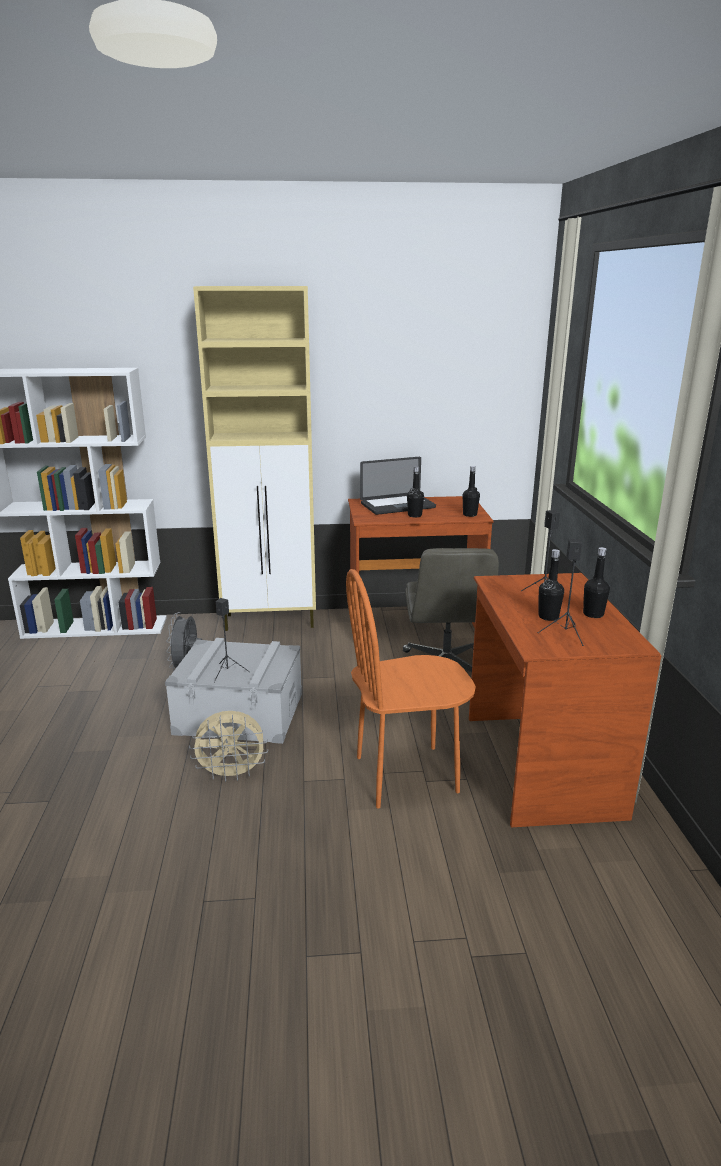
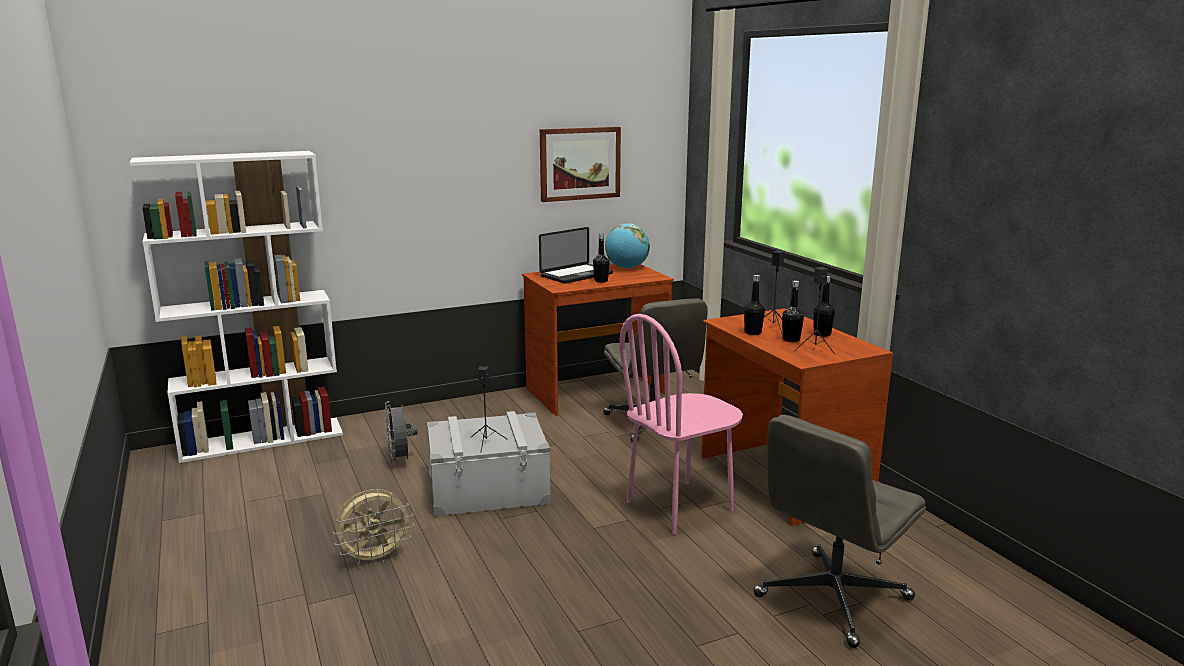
camera: 20 degrees left, 5 degrees down
beige fan [189,711,268,782] -> beige fan moved to [333,489,414,566]
beige cabinet [193,286,316,631] -> none
orange chair [346,569,476,809] -> pink chair [619,314,743,535]
black bottle [463,466,480,517] -> black bottle moved to [744,275,765,335]
none -> picture [540,127,621,202]
none -> globe [605,224,650,269]
none -> grey office chair [753,415,926,648]

